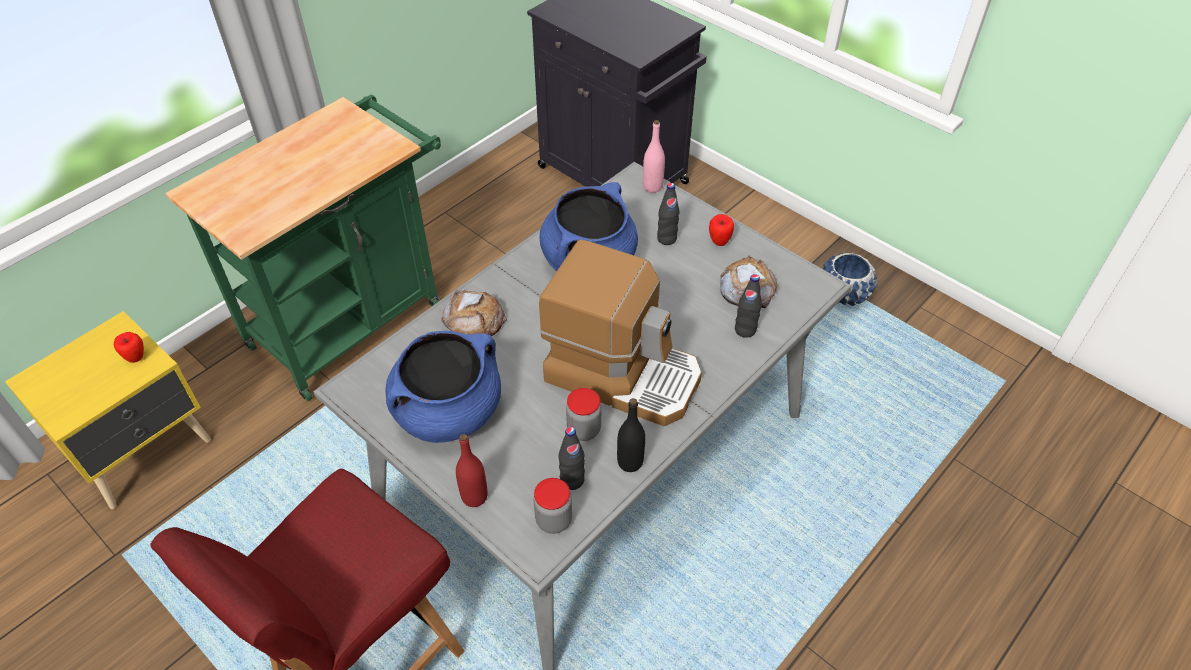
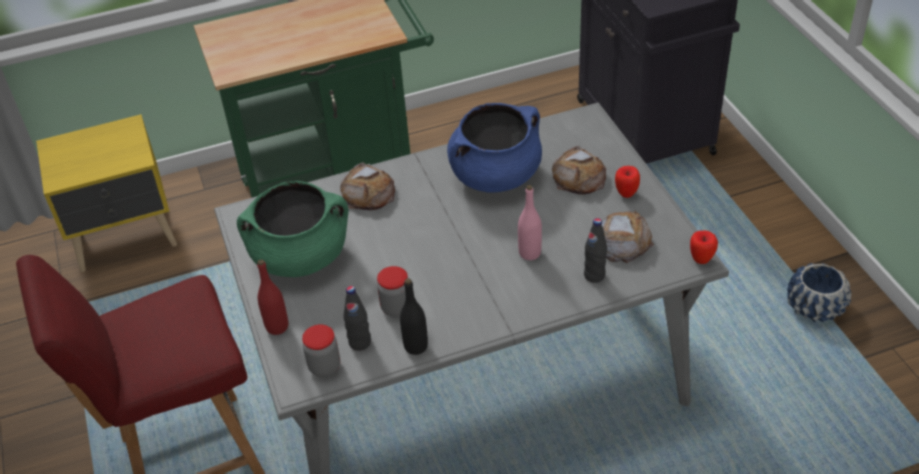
camera: 30 degrees right, 5 degrees down
apple [114,332,144,363] -> apple moved to [690,230,718,264]
blue cooking pot [385,331,501,443] -> green cooking pot [237,181,349,277]
coffee machine [539,239,702,426] -> none
pink bottle [643,120,665,193] -> pink bottle moved to [518,185,542,260]
black bottle [657,183,679,245] -> bread [552,146,606,194]

